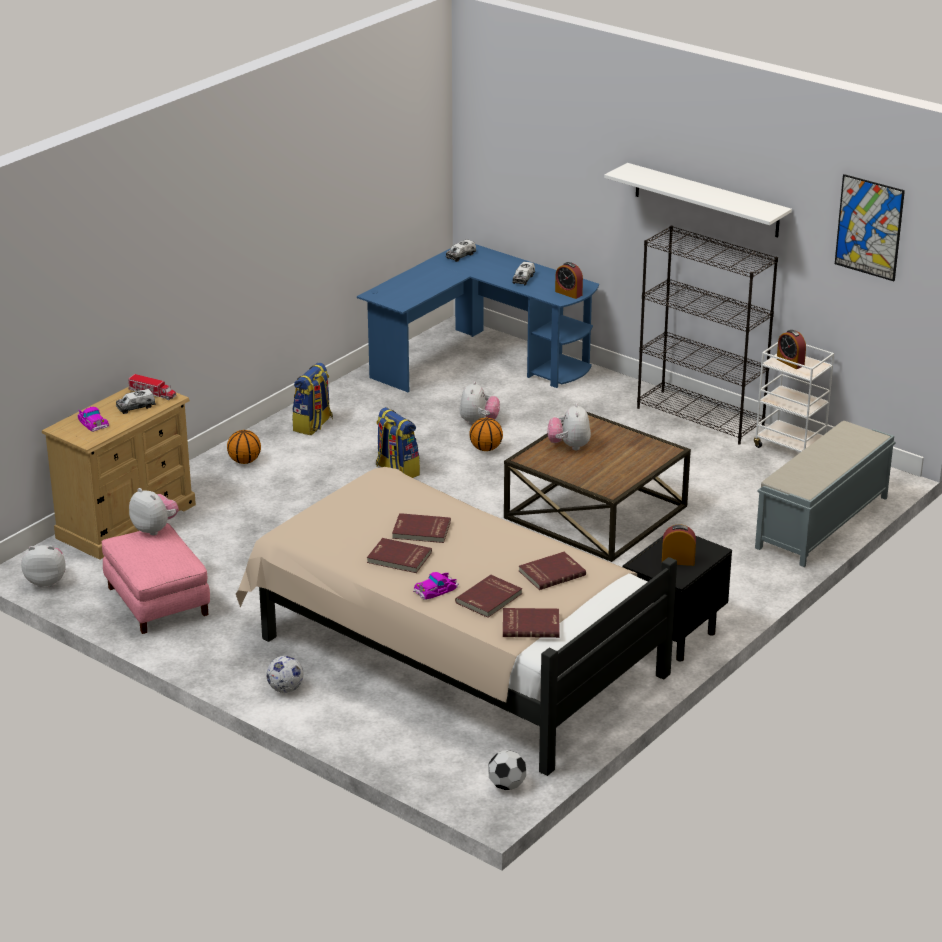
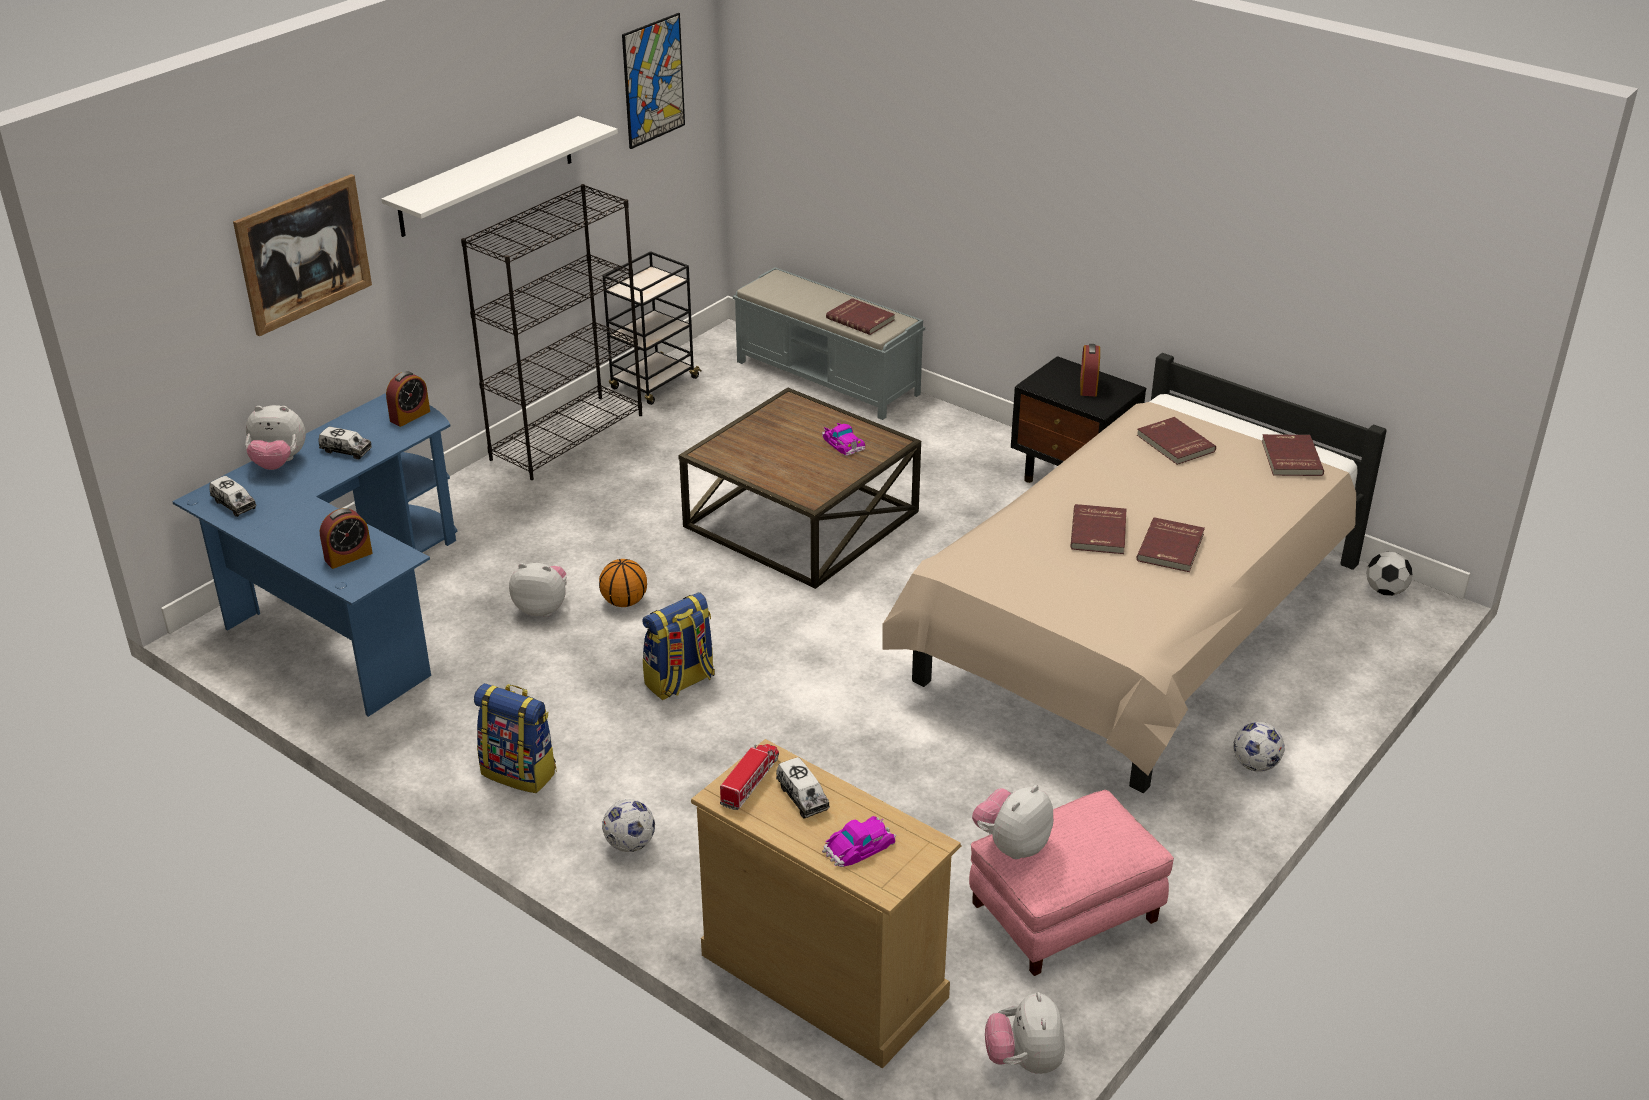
camera: 90 degrees left, 5 degrees up
basketball [227,430,261,464] -> football [602,799,655,852]
toy car [413,572,459,600] -> toy car moved to [822,423,865,456]
red book [455,575,522,618] -> red book moved to [826,298,895,335]
plush toy [547,403,591,450] -> plush toy moved to [245,405,306,470]
white cart [754,342,834,452] -> black cart [602,251,702,405]
alarm clock [777,330,806,369] -> alarm clock moved to [320,508,372,569]
none -> picture [233,174,372,337]

